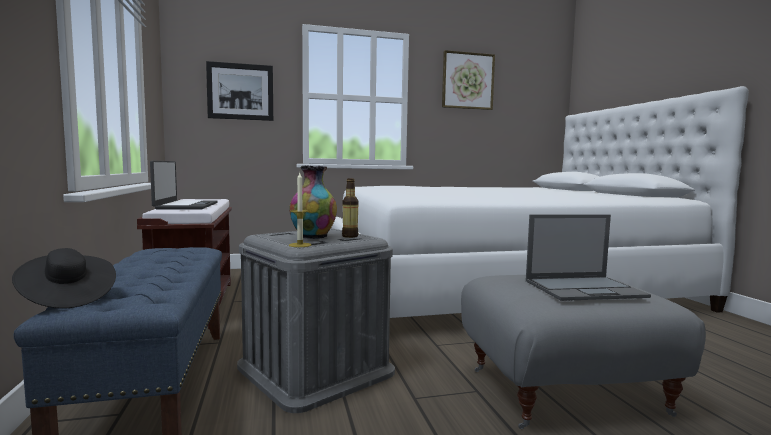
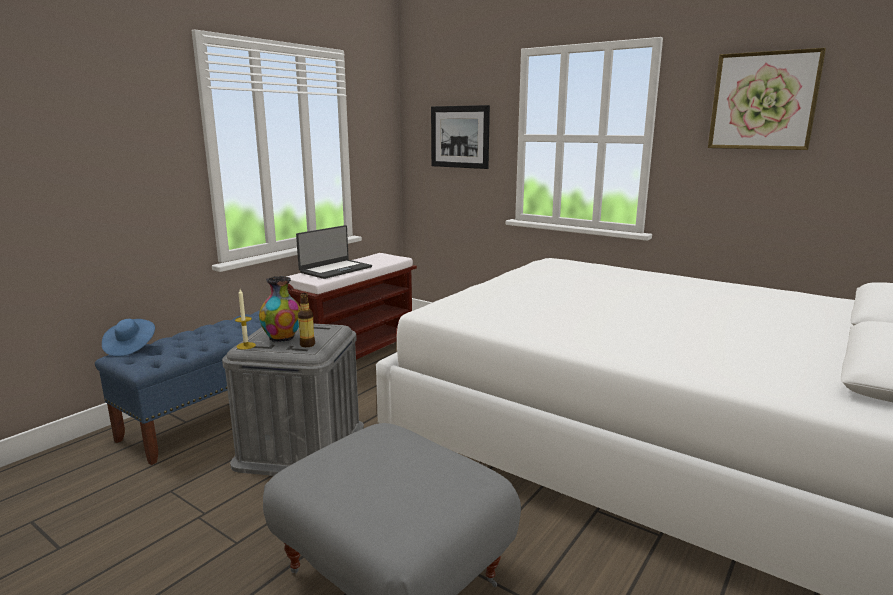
camera: 50 degrees right, 10 degrees up
black hat [12,248,116,308] -> blue hat [102,319,155,356]
laptop [526,215,651,301] -> none

